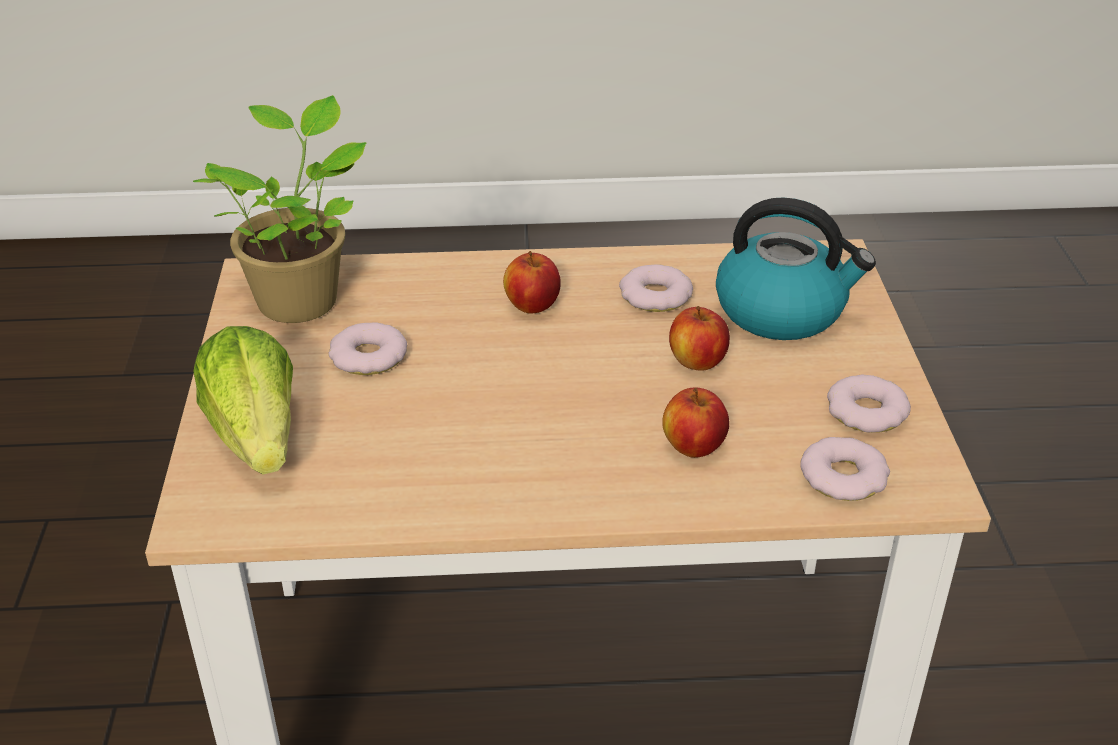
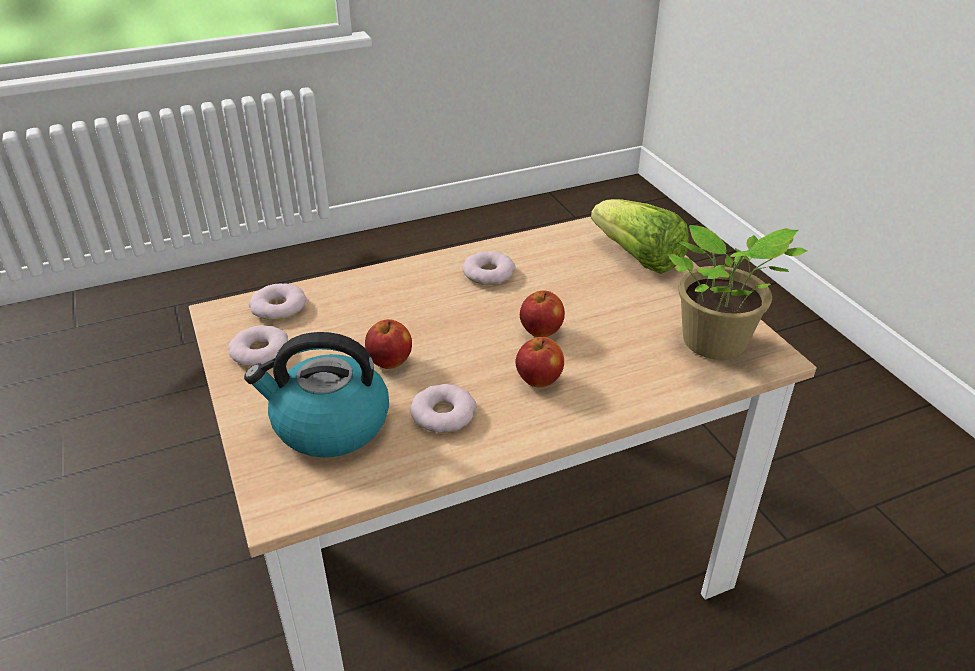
camera: 160 degrees right, 0 degrees up
donut [328,322,407,375] -> donut moved to [462,251,516,285]
apple [662,387,729,458] -> apple moved to [520,291,565,337]

